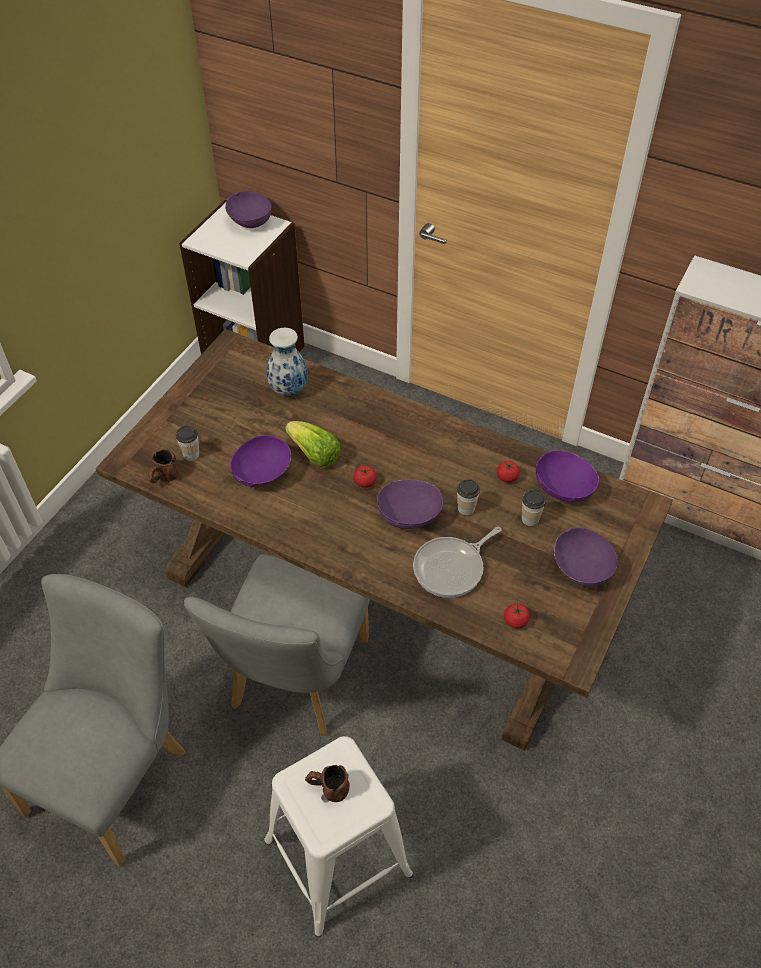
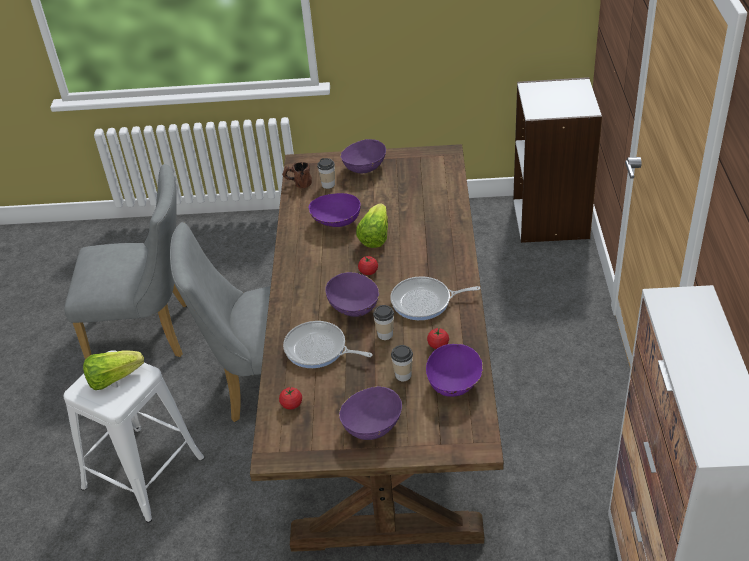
camera: 65 degrees right, 10 degrees down
purple bowl [225,191,272,228] -> purple bowl moved to [340,139,386,173]
vase [266,328,308,396] -> none
brown mug [305,765,350,802] -> lettuce [83,350,144,390]
none -> frying pan [390,276,480,320]

